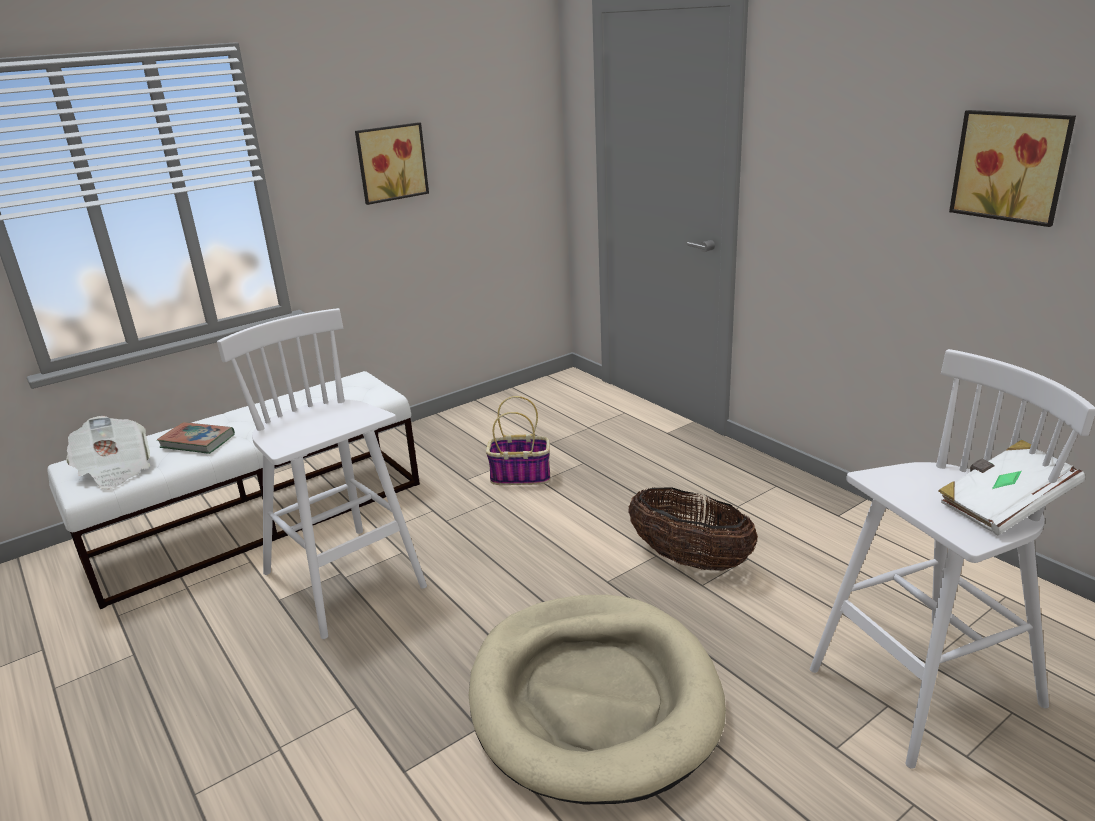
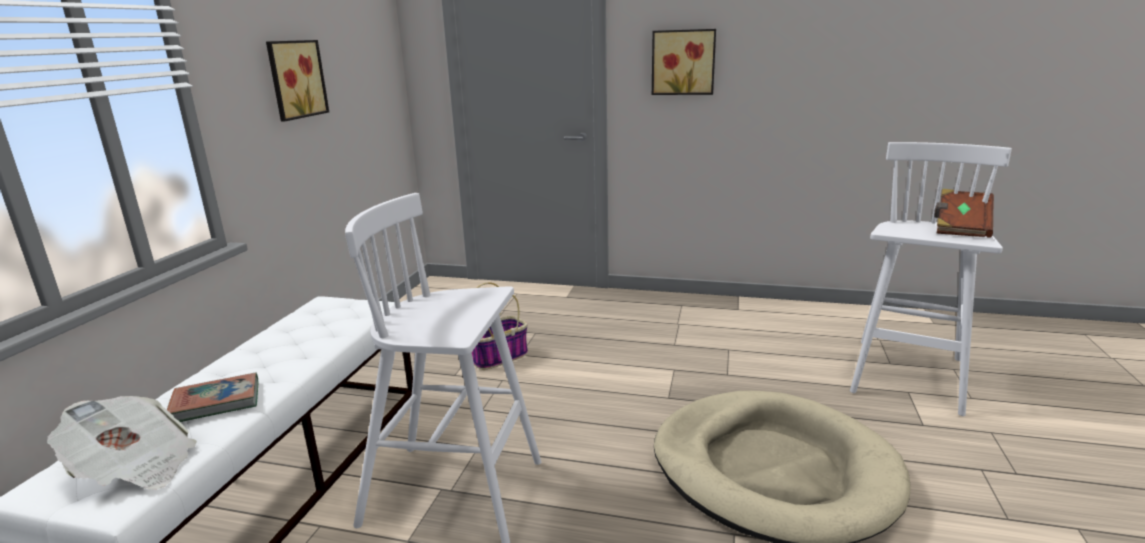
camera: 40 degrees left, 5 degrees down
basket [628,487,758,571] -> none
white book [938,440,1085,536] -> brown book [934,189,994,238]
picture [949,110,1076,227] -> picture moved to [652,29,716,95]

